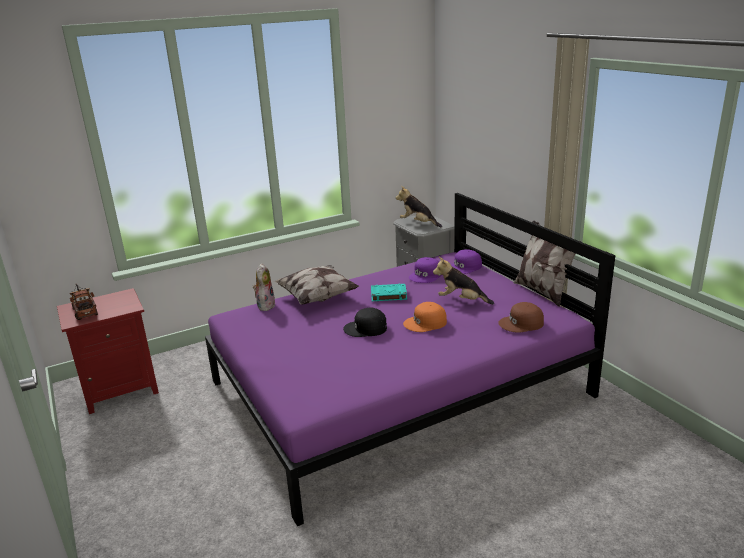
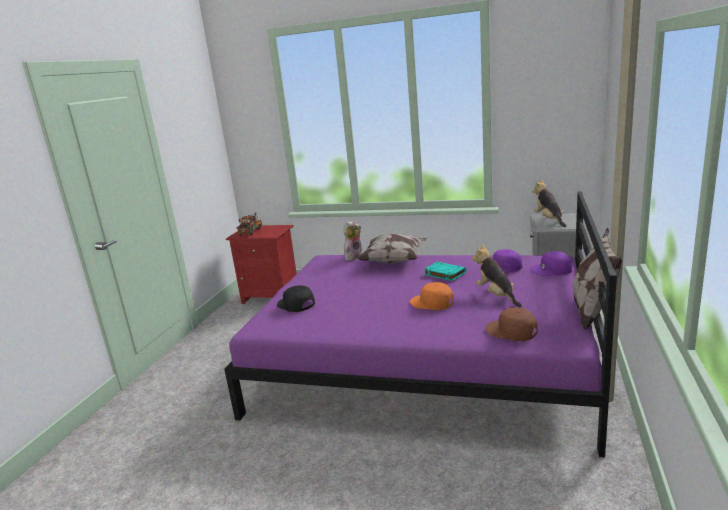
camera: 45 degrees right, 5 degrees down
black cap [343,308,387,337] -> black cap moved to [277,285,315,312]

